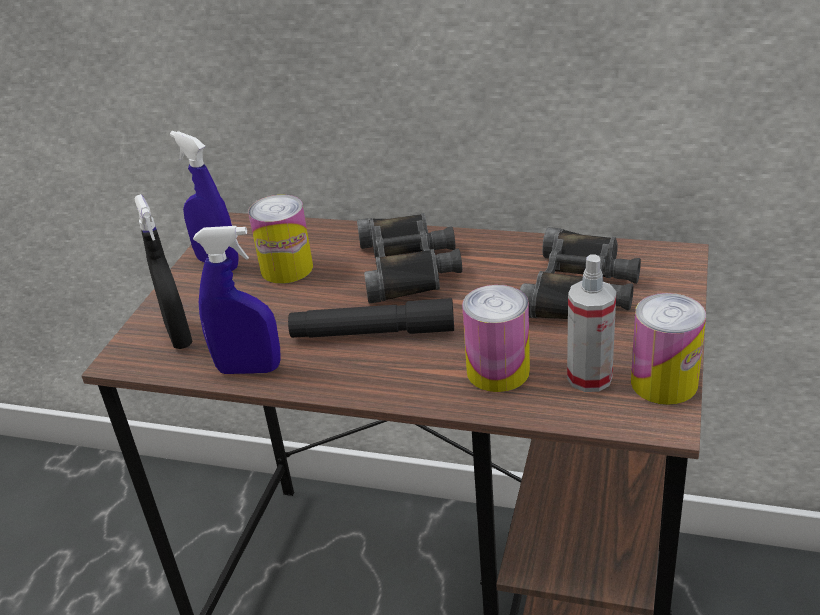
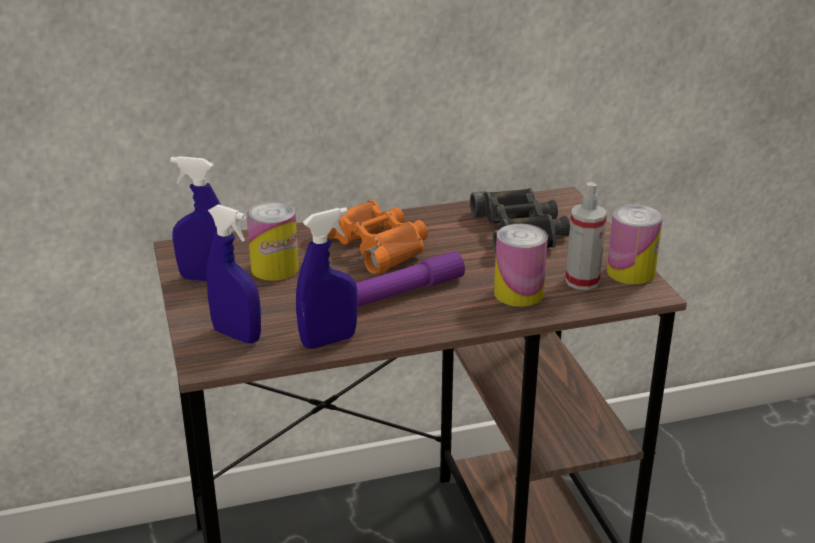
camera: 35 degrees left, 5 degrees down
black spray bottle [134,194,193,349] -> blue spray bottle [207,204,261,343]
black flashlight [288,298,454,338] -> purple flashlight [356,251,465,307]
black binoculars [357,213,462,303] -> orange binoculars [327,200,428,275]

